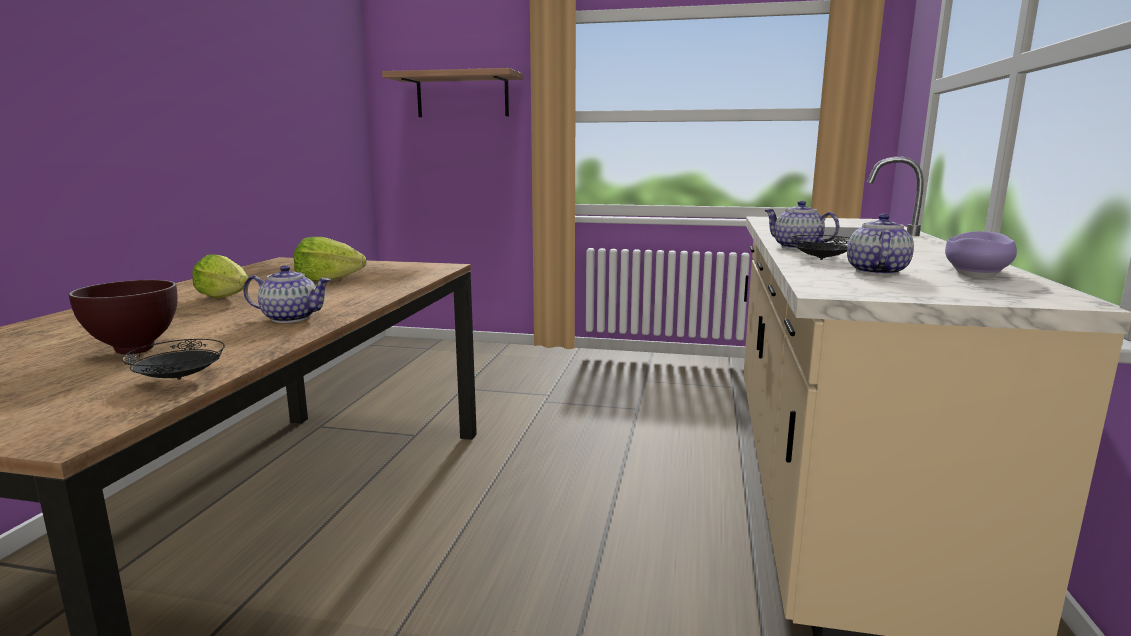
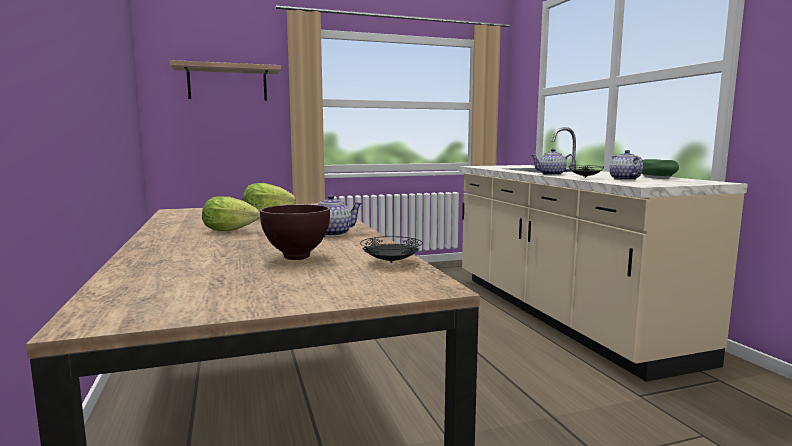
camera: 30 degrees left, 5 degrees down
purple bowl [945,231,1017,278] -> green bowl [642,159,679,179]

